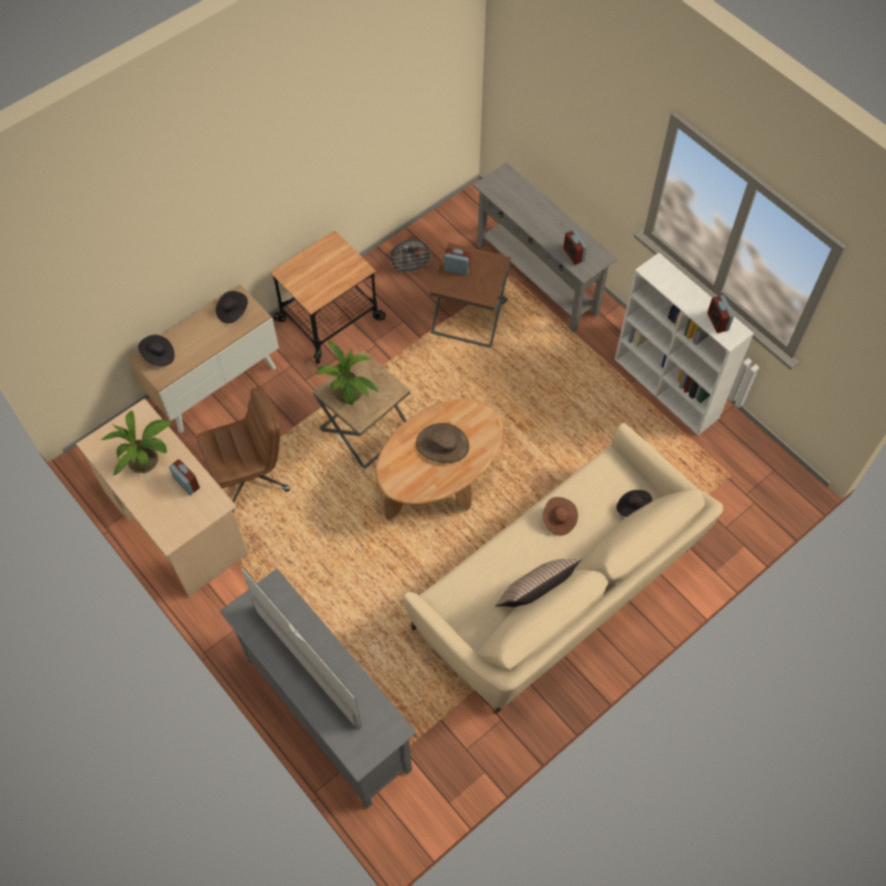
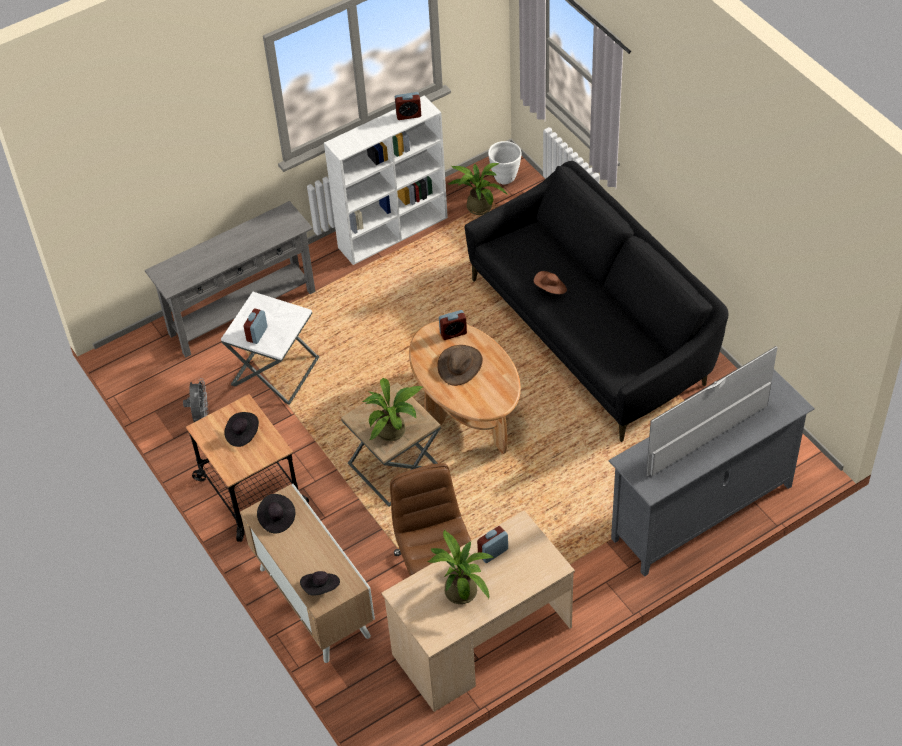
camera: 80 degrees left, 10 degrees down
beige sofa [403,423,723,713] -> black sofa [465,161,729,442]
brown side table [430,243,511,348] -> white side table [221,292,319,405]
pillow [495,559,581,607] -> none
alarm clock [563,230,587,265] -> alarm clock moved to [439,310,467,340]
black hat [617,490,652,517] -> black hat moved to [224,412,259,447]
none -> potted plant [448,163,508,215]
none -> white planter [488,141,522,185]

